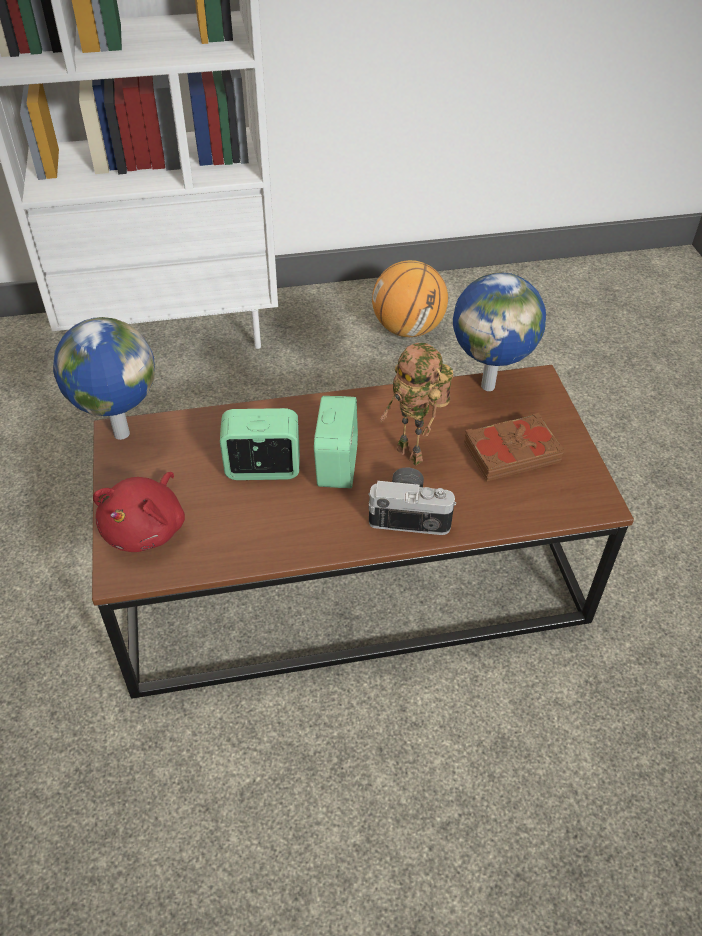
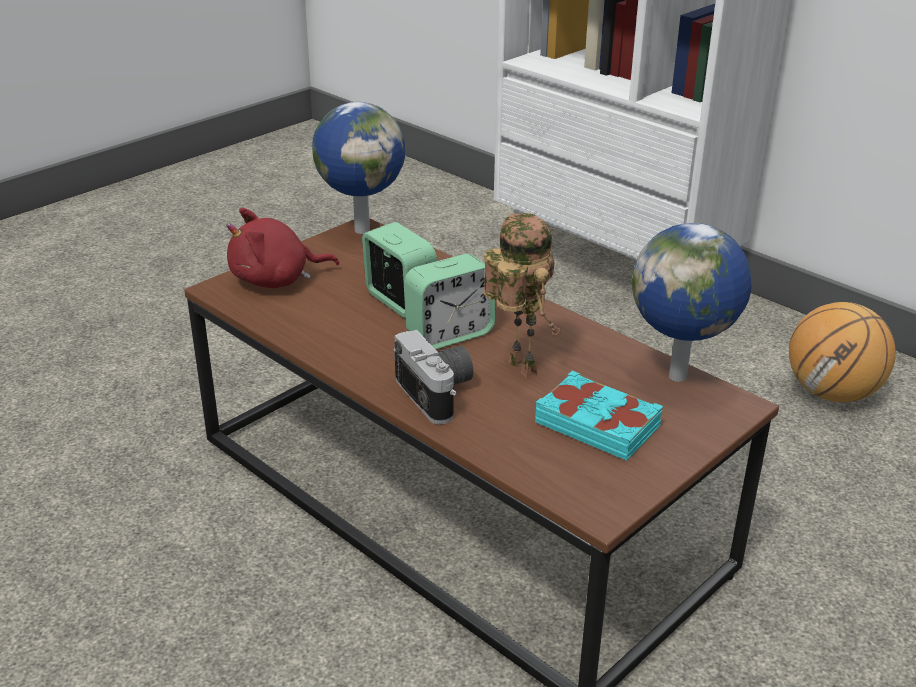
camera: 55 degrees right, 15 degrees down
toy robot [380,343,453,466] -> toy robot turned 135 degrees clockwise [483,213,561,378]
brown book [464,413,564,481] -> turquoise book [535,371,663,460]

